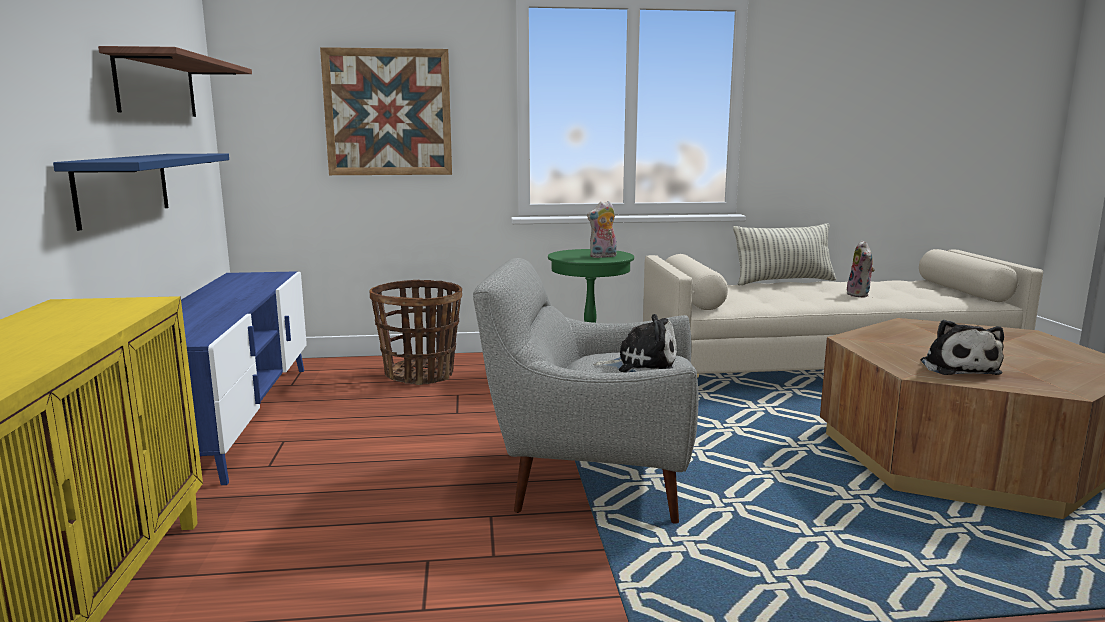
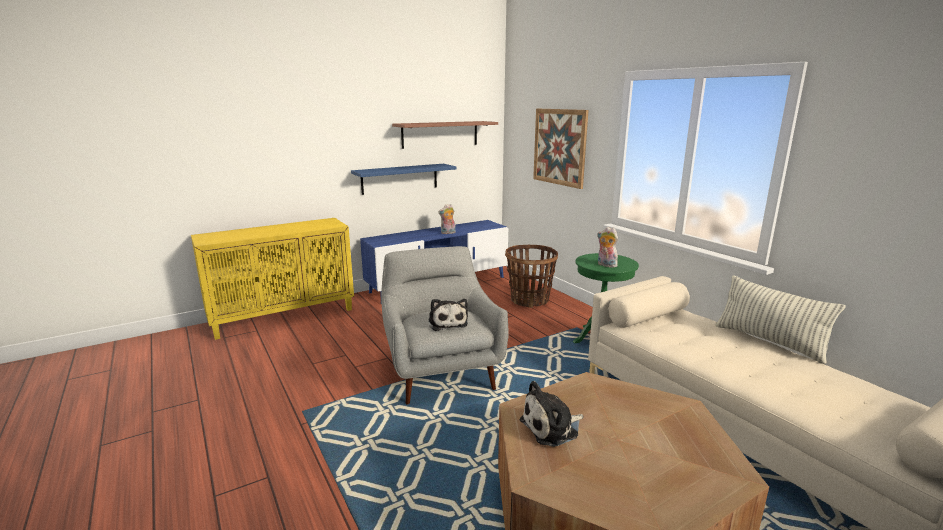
camera: 65 degrees right, 5 degrees up
plush toy [847,240,875,297] -> plush toy moved to [438,204,456,234]

